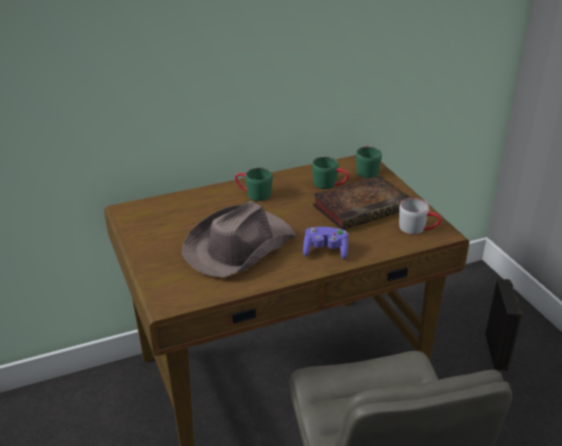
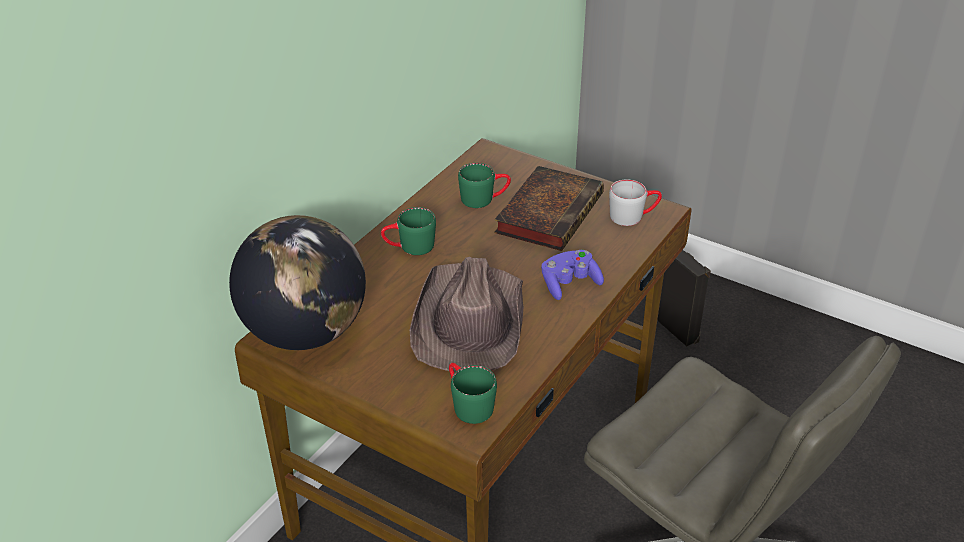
camera: 35 degrees left, 5 degrees up
green mug [356,146,382,178] -> green mug moved to [449,363,497,424]
none -> globe [229,215,366,350]

